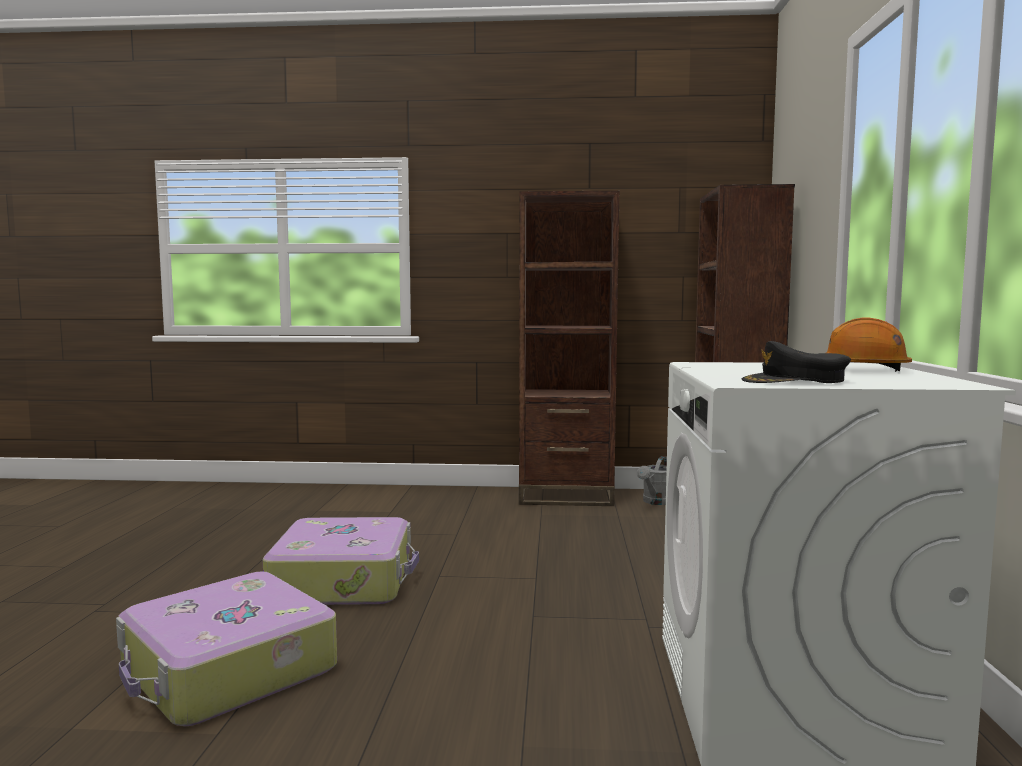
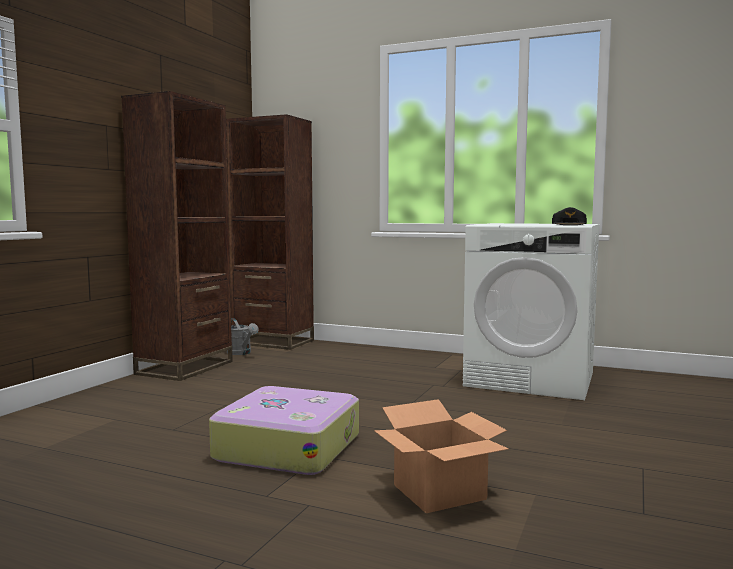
camera: 70 degrees left, 0 degrees up
suitcase [116,571,337,726] -> cardboard box [374,399,509,513]
orange hard hat [826,318,912,372] -> none

